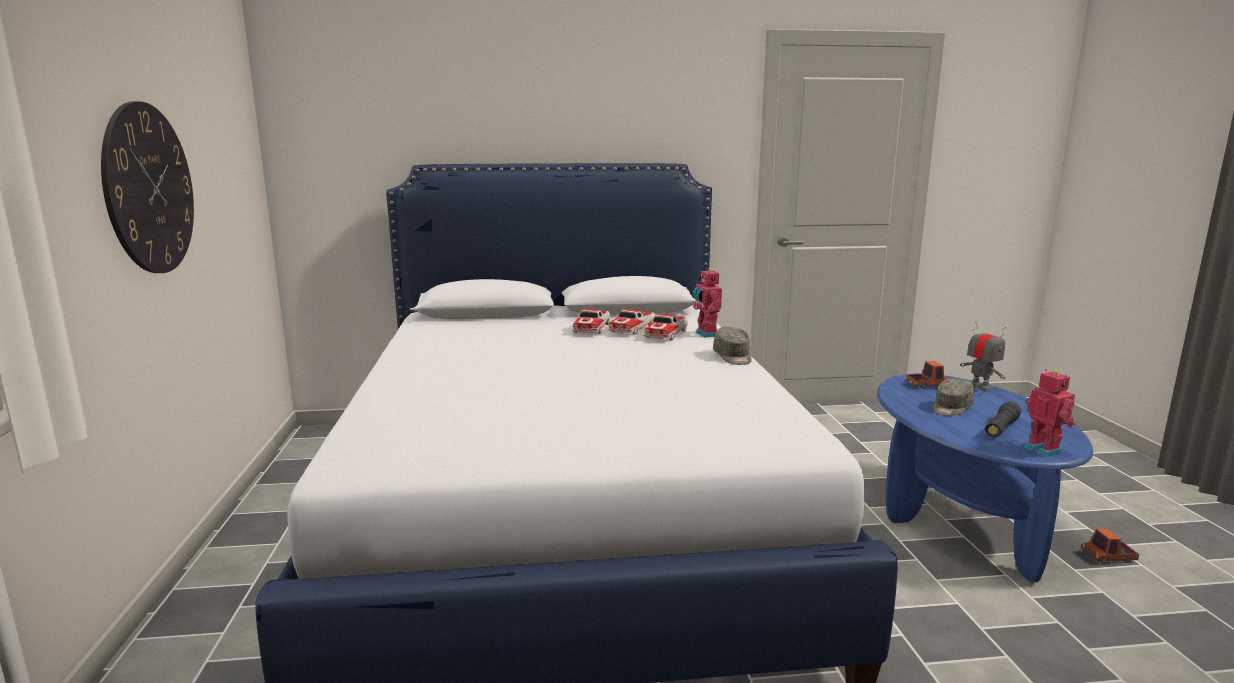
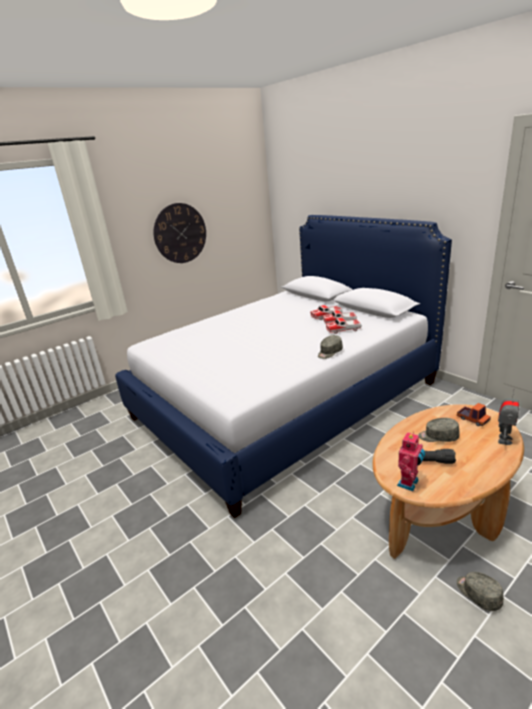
camera: 60 degrees right, 10 degrees up
toy robot [693,268,722,338] -> none
blue coffee table [877,374,1093,582] -> brown coffee table [372,404,524,559]
toy truck [1082,528,1139,564] -> grey cap [457,572,504,611]

